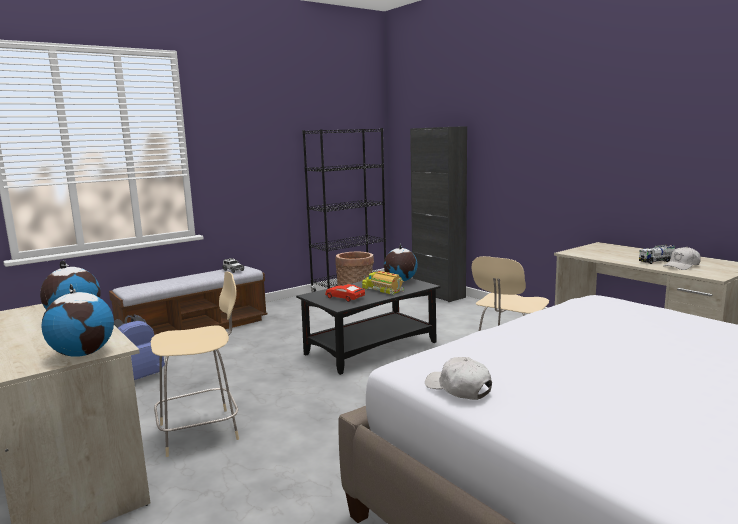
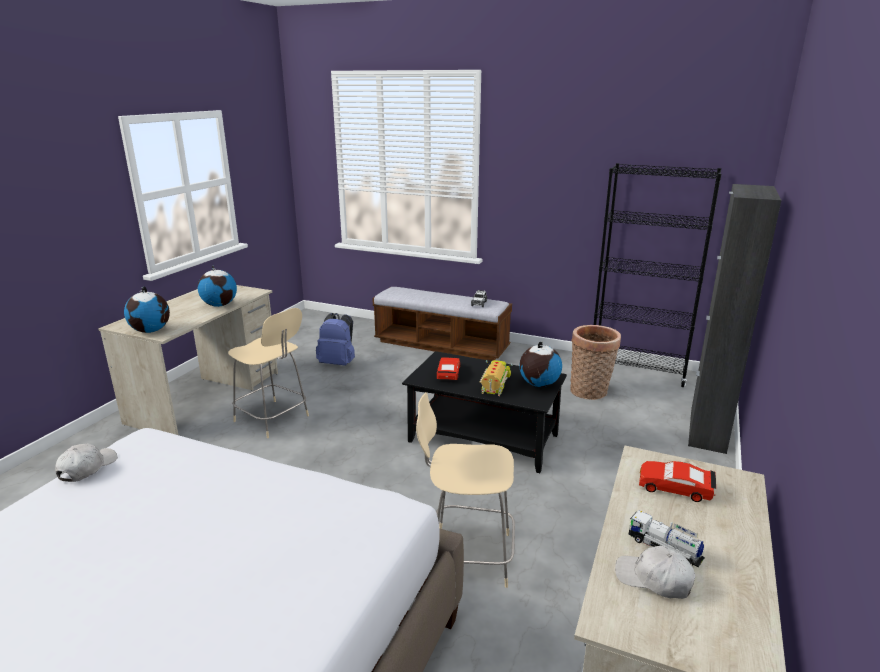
camera: 60 degrees right, 10 degrees up
none -> red toy car [639,461,716,502]

